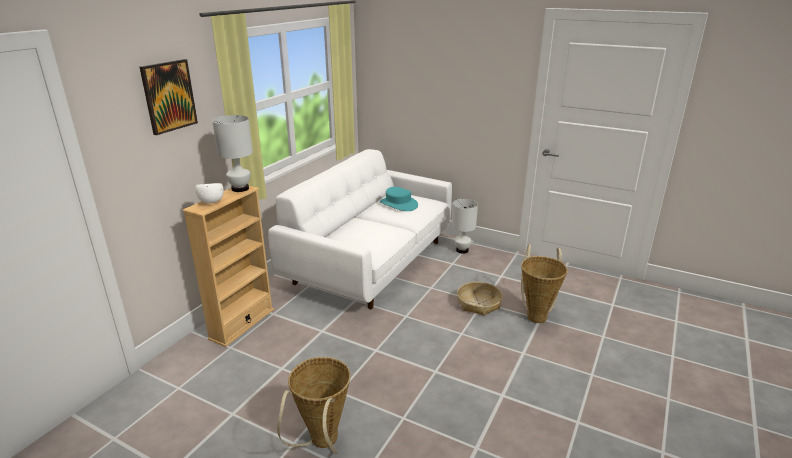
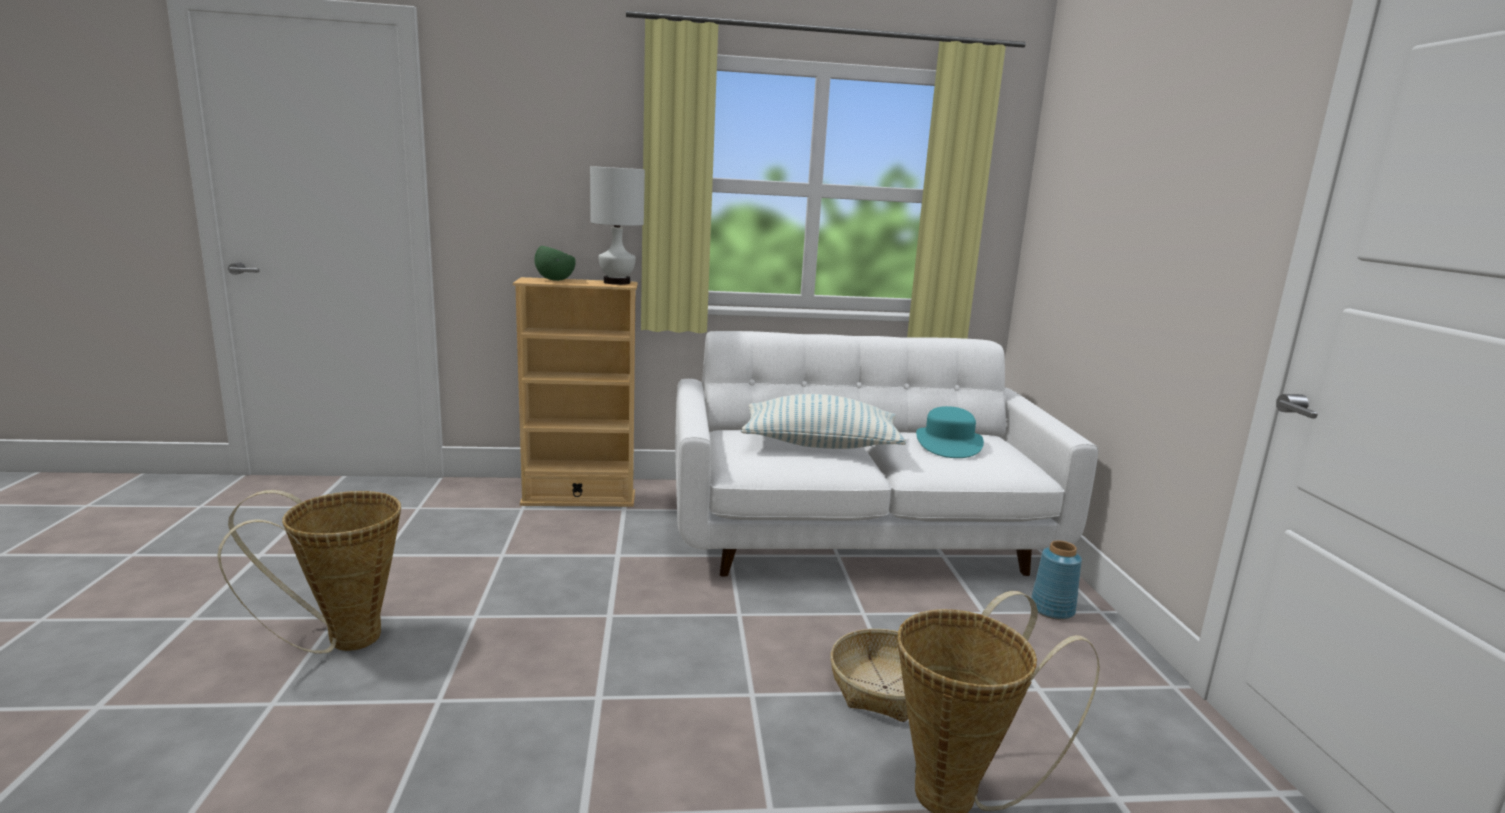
camera: 55 degrees right, 10 degrees down
picture [140,59,198,135] -> none
white bowl [195,183,223,203] -> green bowl [534,246,576,281]
white table lamp [452,199,478,254] -> blue vase [1031,540,1082,620]
none -> pillow [741,394,906,449]

